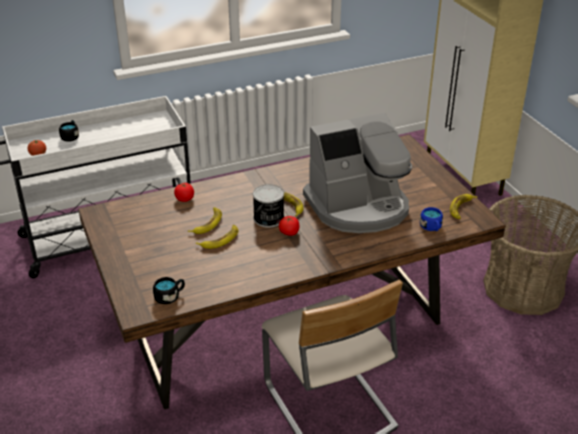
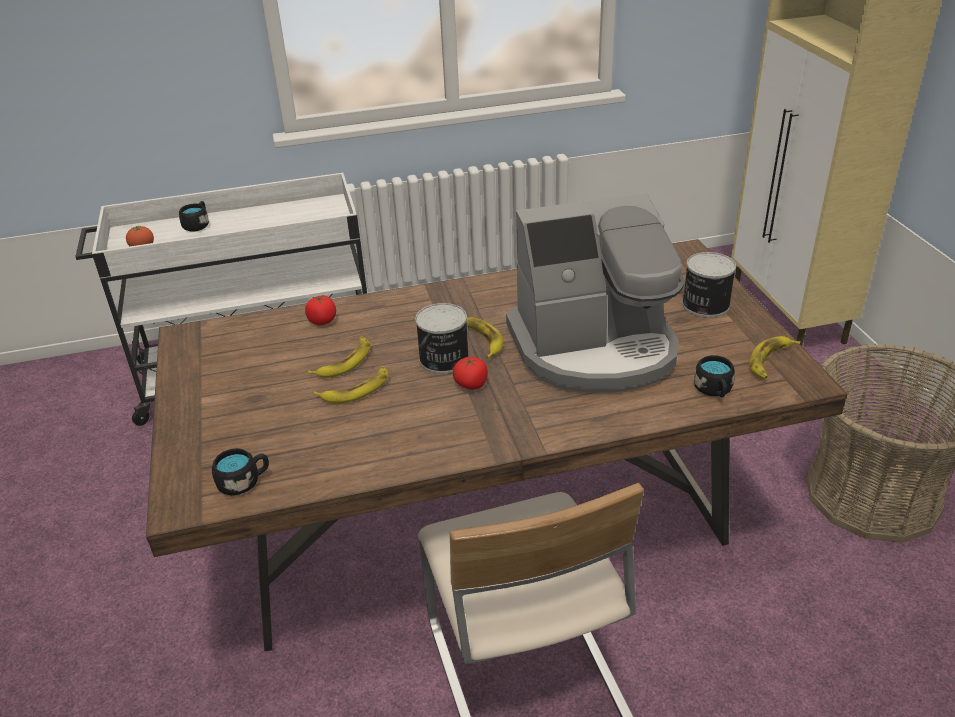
camera: 10 degrees right, 0 degrees up
blue mug [420,207,443,231] -> black mug [694,355,735,397]
none -> can [682,252,736,318]

